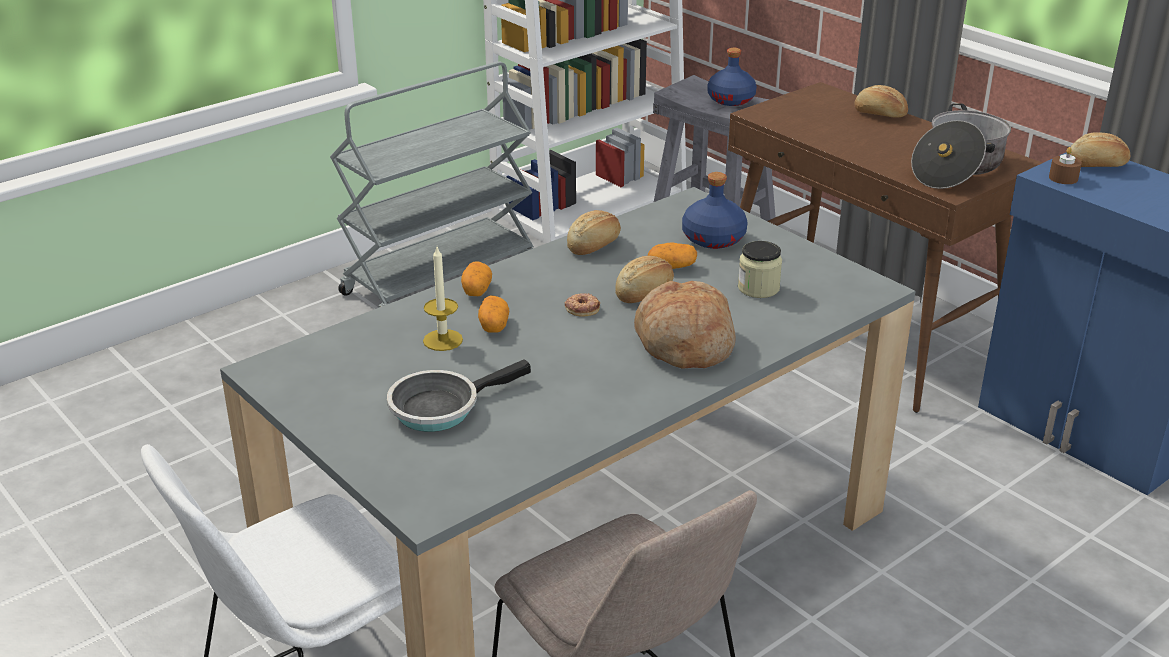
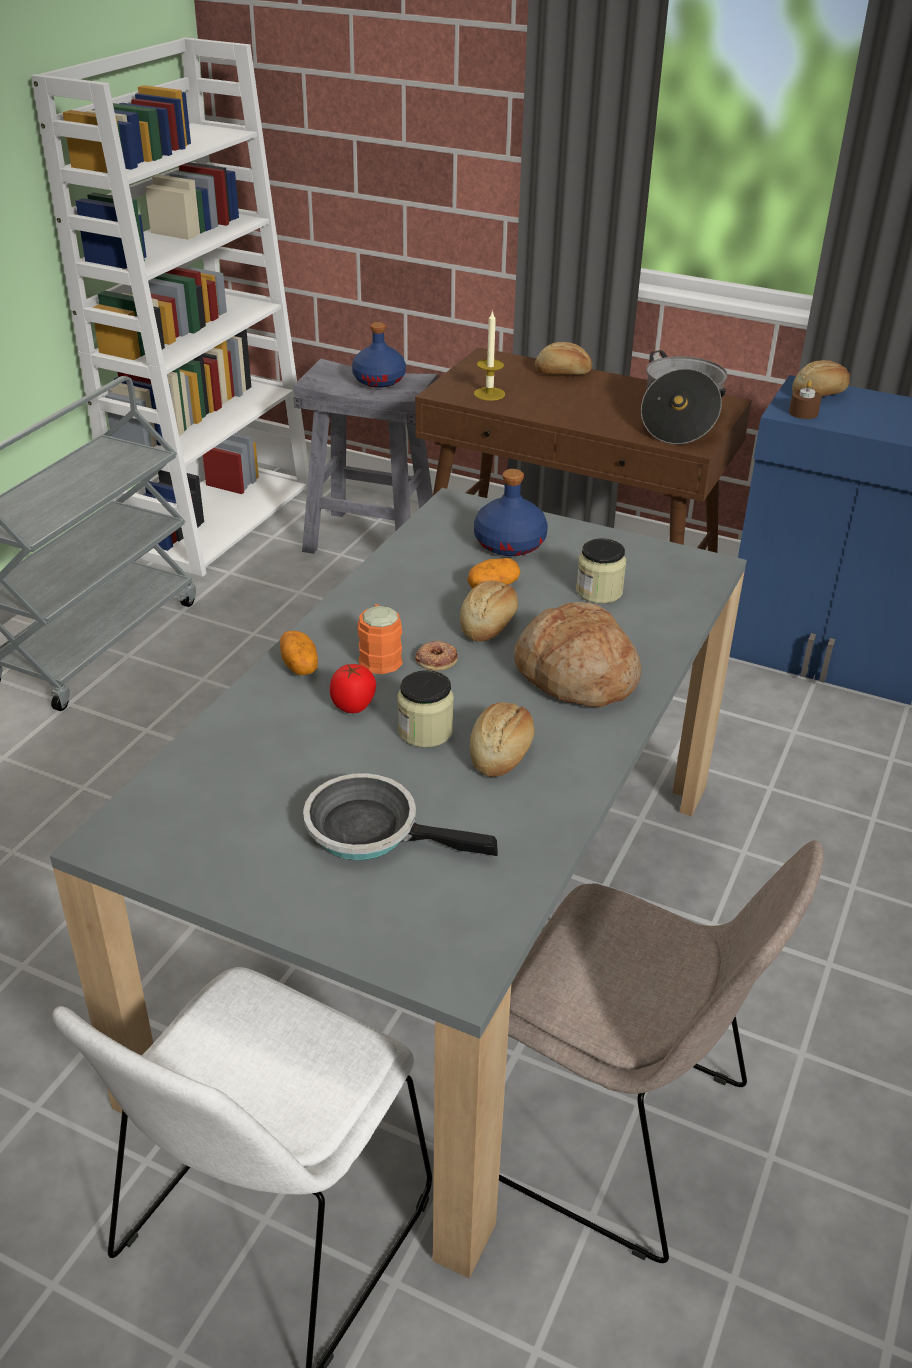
camera: 25 degrees left, 5 degrees up
frying pan [387,359,531,432] -> frying pan turned 75 degrees clockwise [303,773,498,860]
candle [423,247,463,351] -> candle moved to [474,310,505,401]
potato [478,296,509,333] -> tomato [330,664,376,713]
bread [567,210,621,255] -> bread moved to [470,702,535,777]
none -> orange mug [357,604,403,674]
none -> jar [397,670,454,748]

